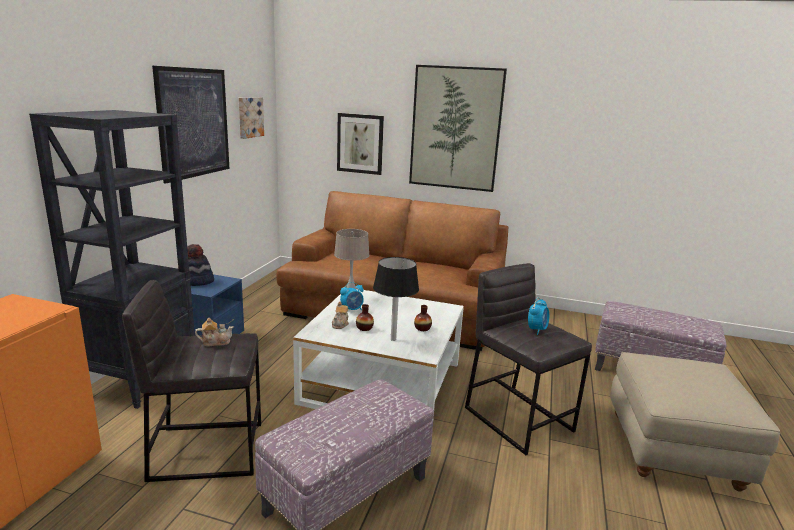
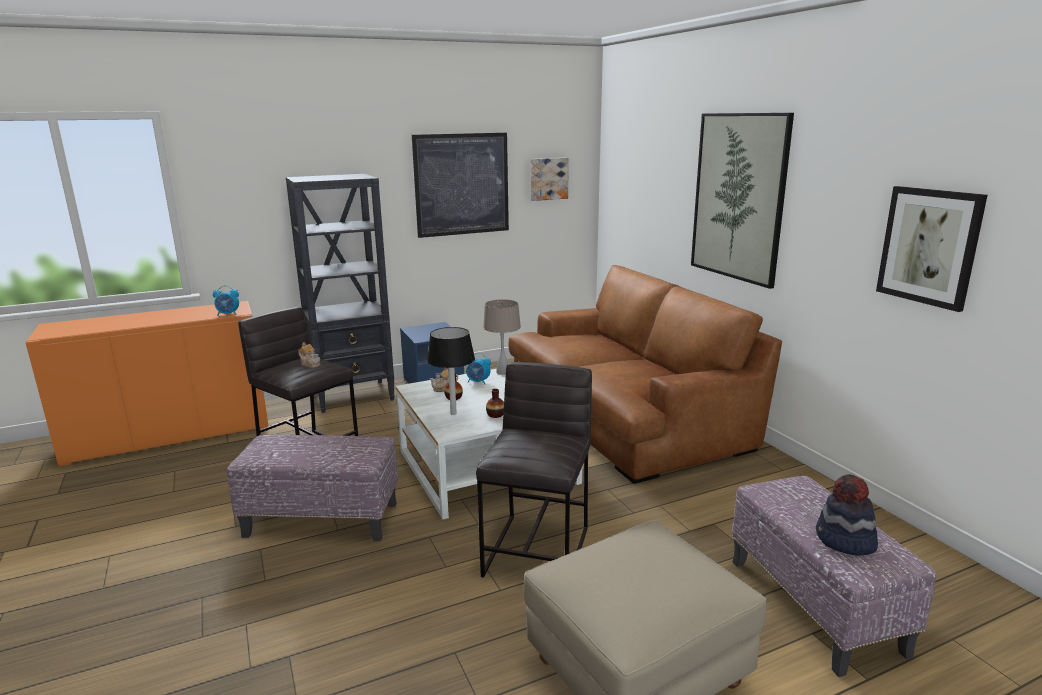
camera: 50 degrees right, 0 degrees up
hat [187,244,214,286] -> hat moved to [816,474,878,556]
picture [337,113,384,175] -> picture moved to [876,186,988,312]
alarm clock [528,297,549,335] -> alarm clock moved to [213,285,239,316]

